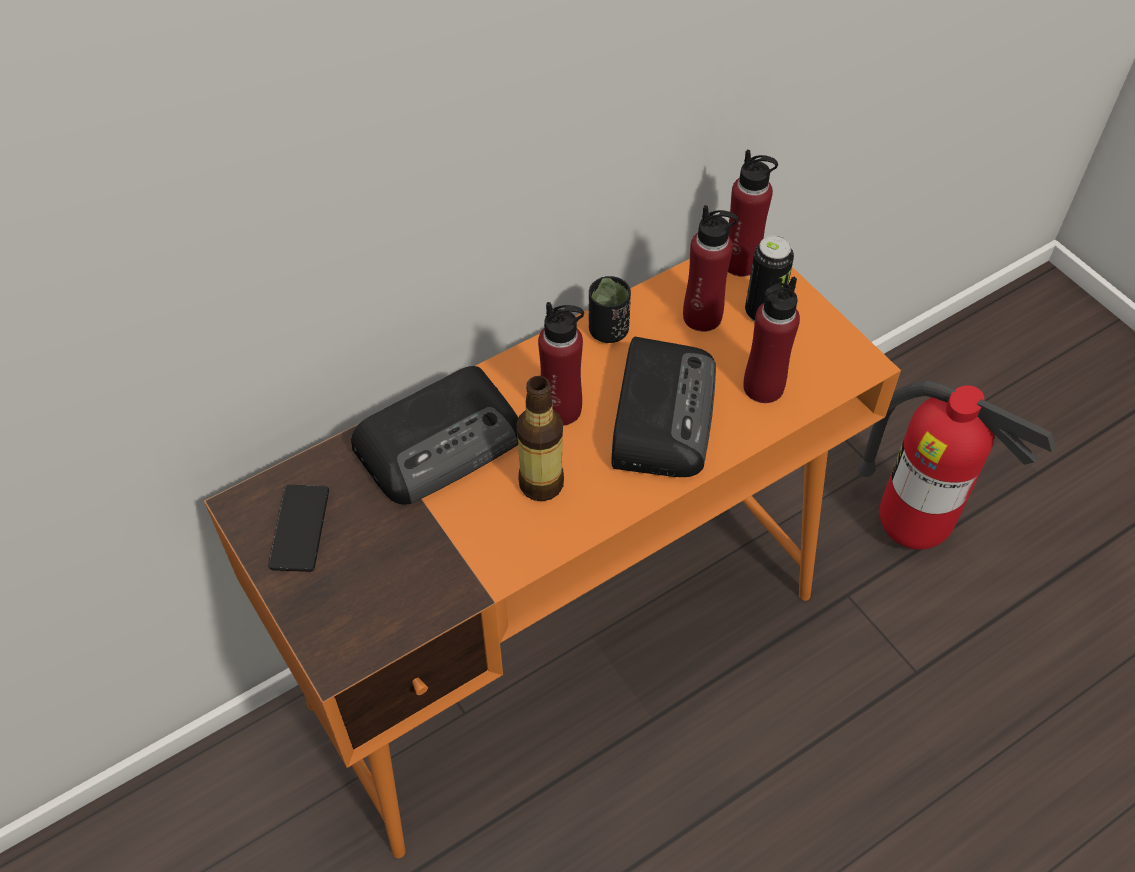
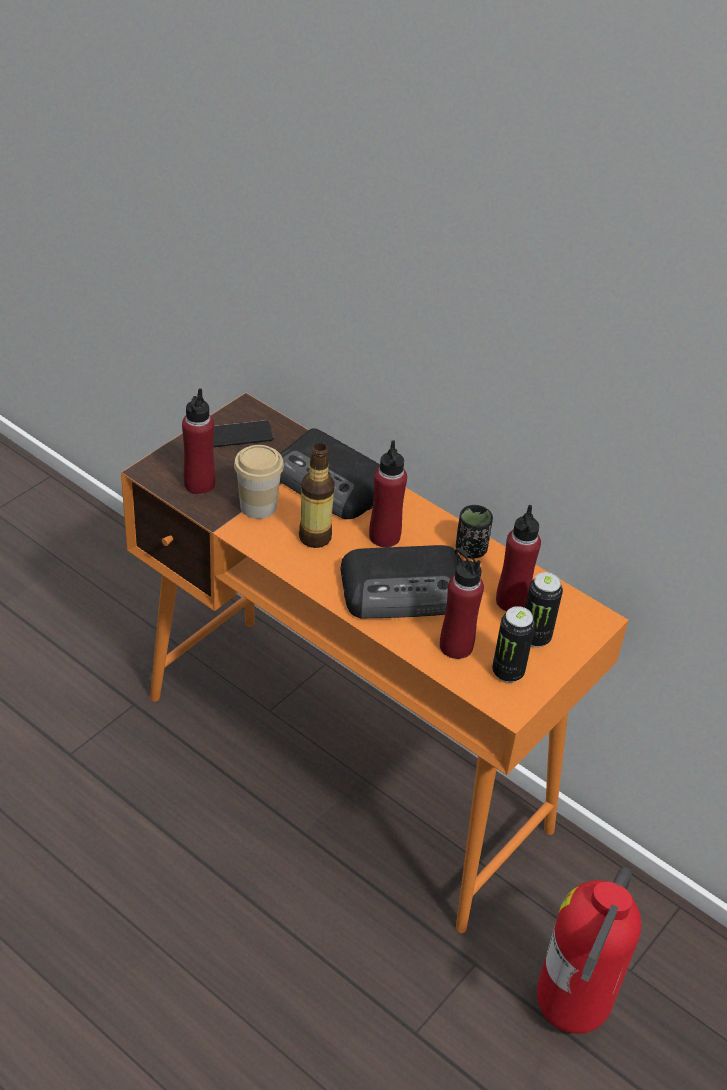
camera: 70 degrees right, 10 degrees down
red bottle [728,149,778,277] -> red bottle moved to [182,388,215,495]
none -> cup [234,445,284,519]
none -> can [492,606,535,683]

